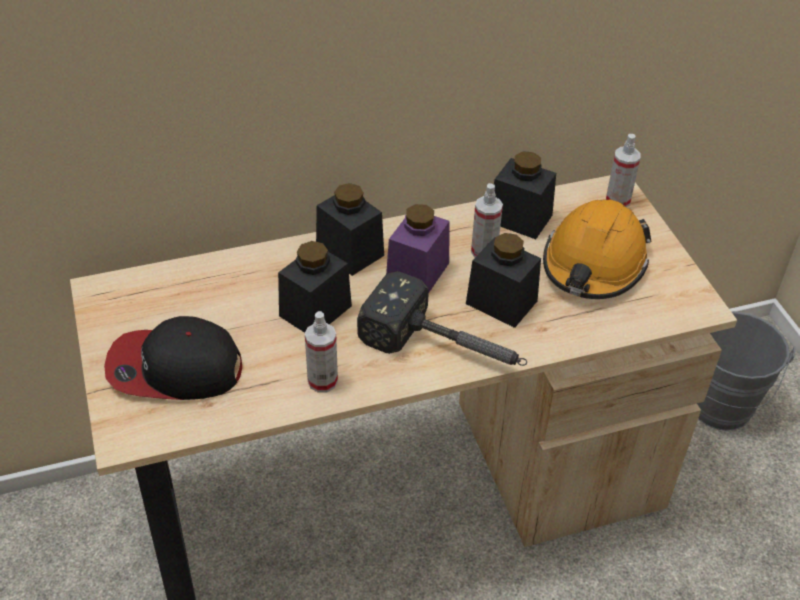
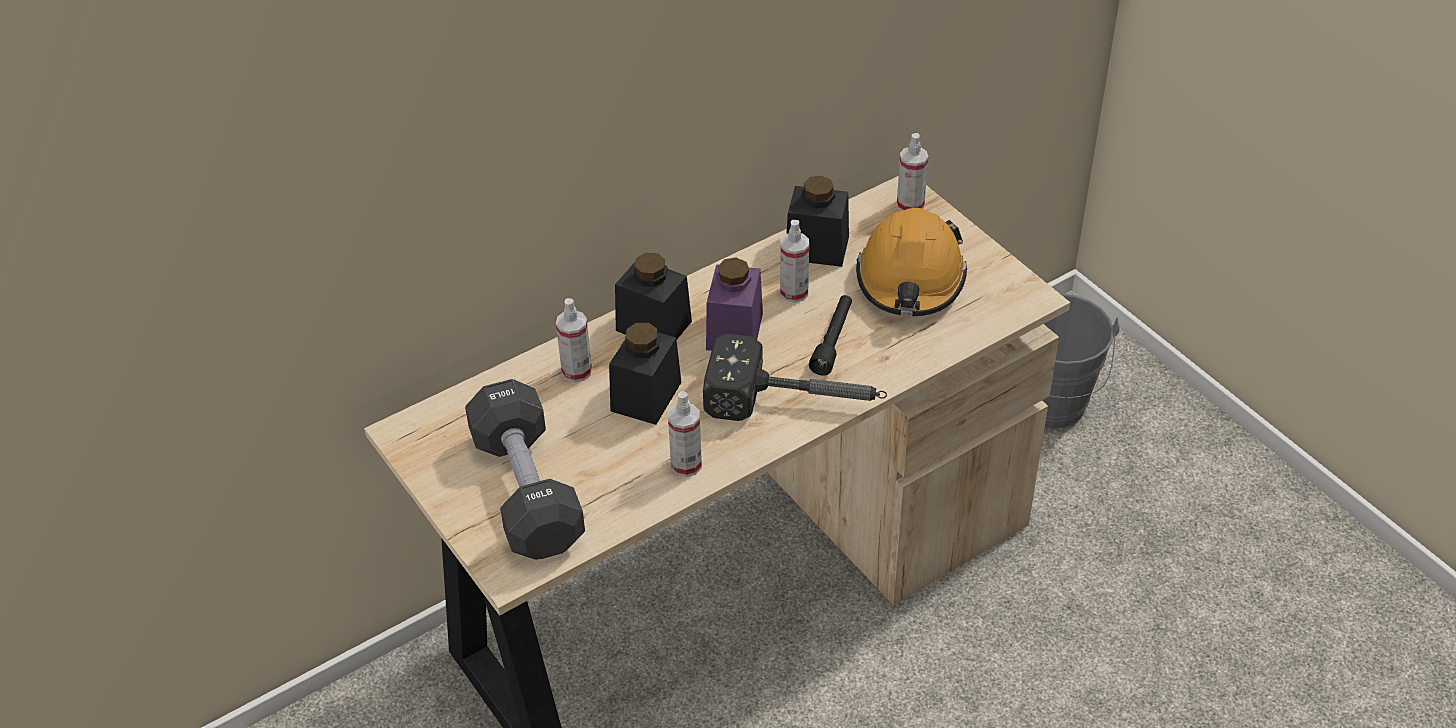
camera: 15 degrees left, 0 degrees up
cap [104,316,242,400] -> black dumbbell [465,379,585,560]
black jar [466,233,541,328] -> black flashlight [809,295,852,376]
none -> spray bottle [556,298,592,382]

